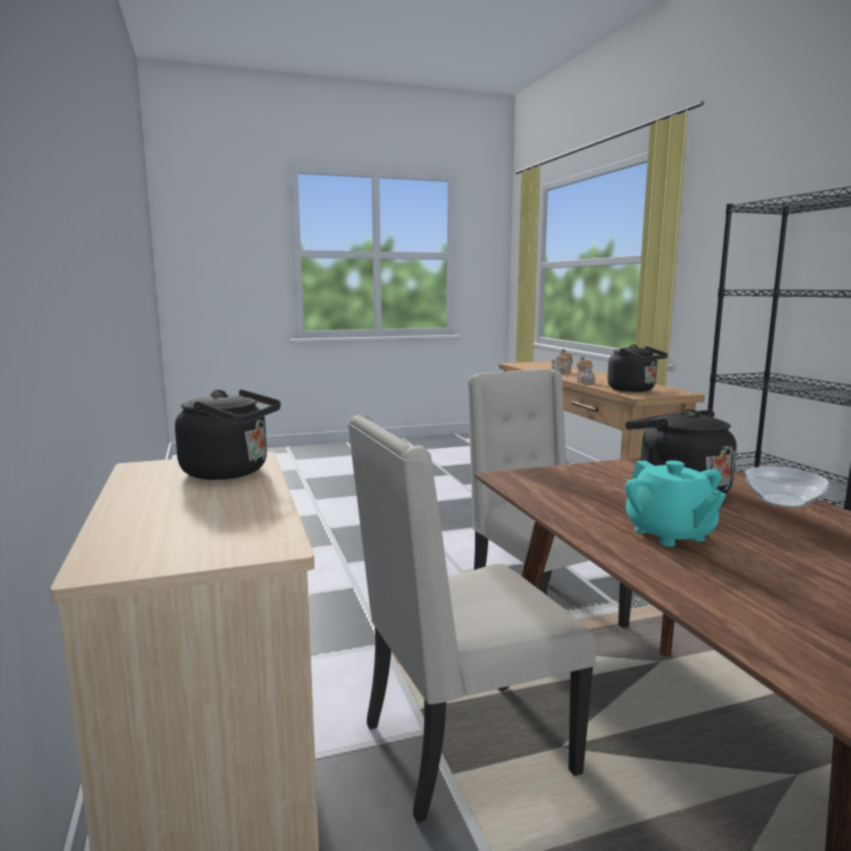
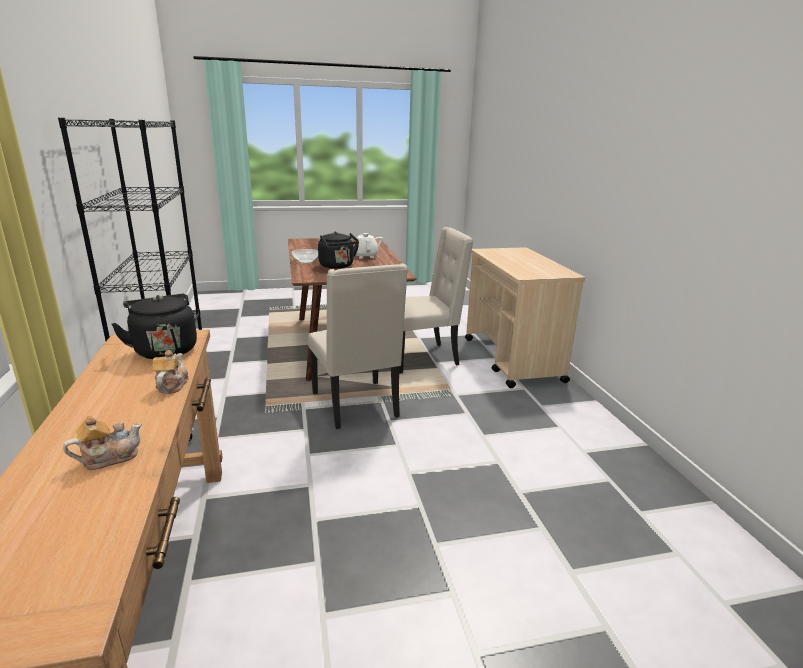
camera: 175 degrees left, 10 degrees up
black kettle [175,389,281,480] -> none
turquoise teapot [625,460,726,547] -> white teapot [351,233,383,259]

